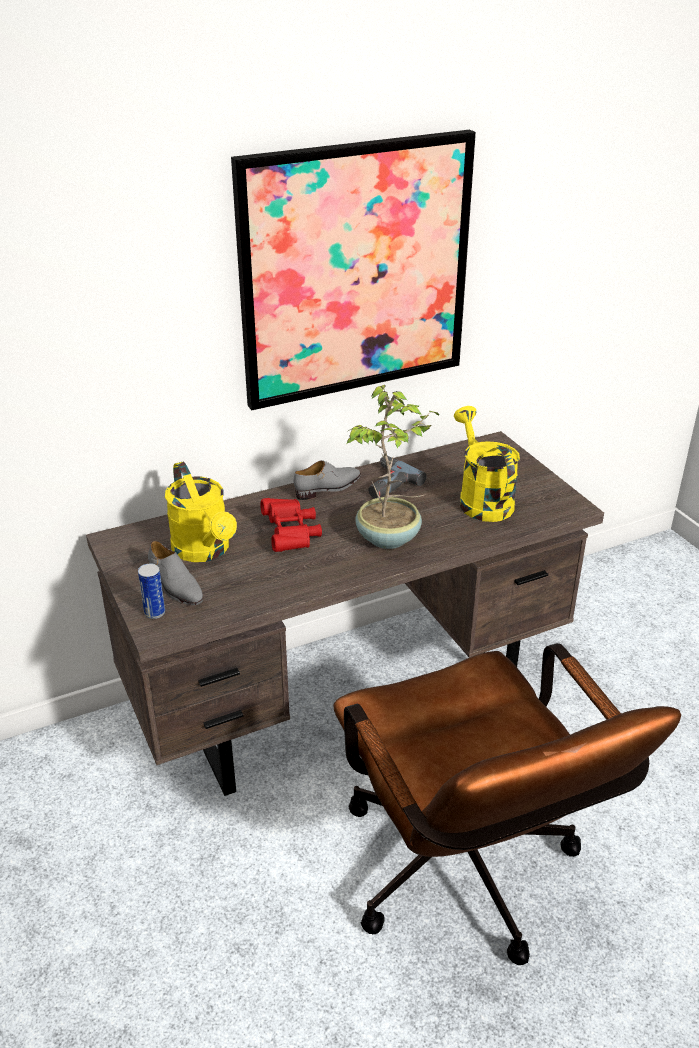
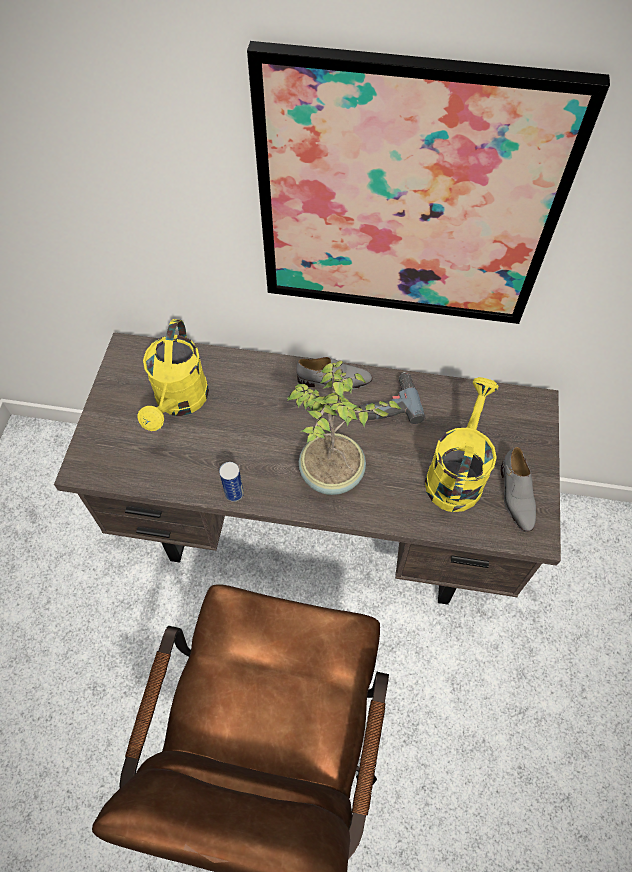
camera: 35 degrees right, 25 degrees up
can [138,564,165,619] -> can moved to [219,462,244,502]
grey shoe [148,541,203,605] -> grey shoe moved to [501,447,536,532]
red binoculars [260,498,322,552] -> none

